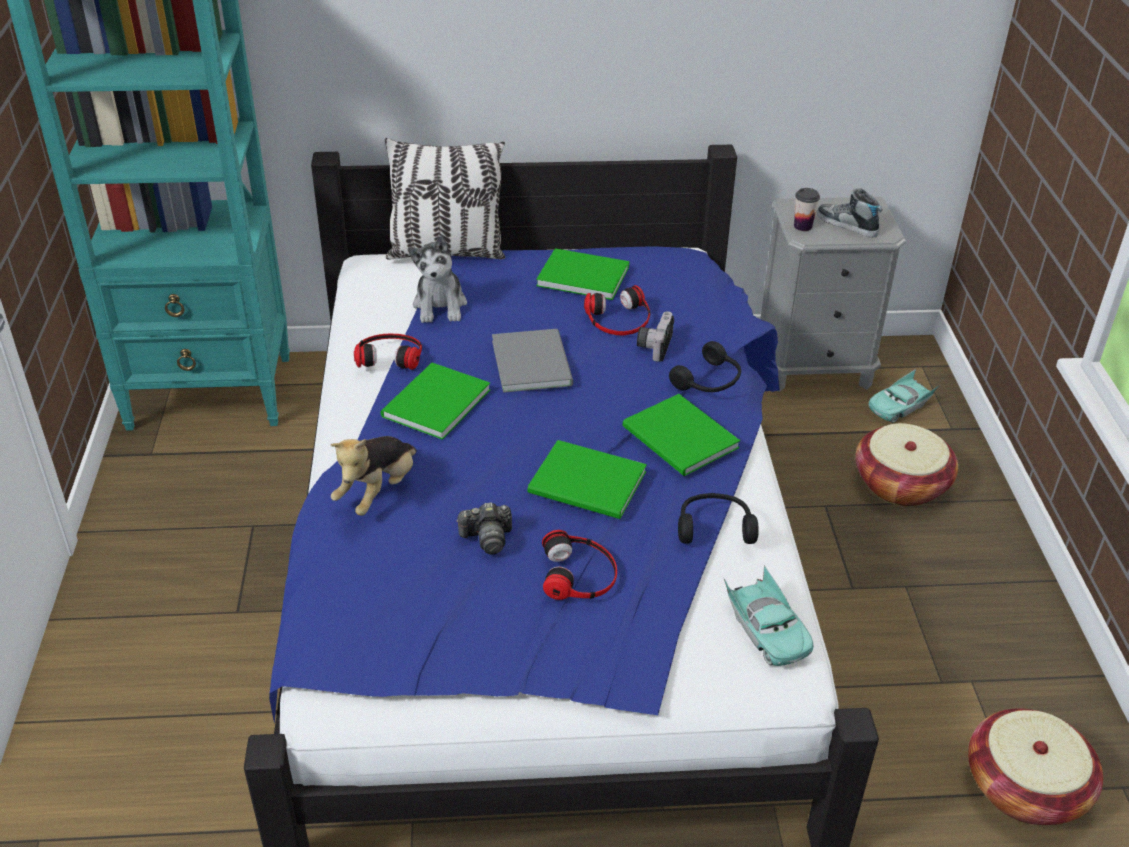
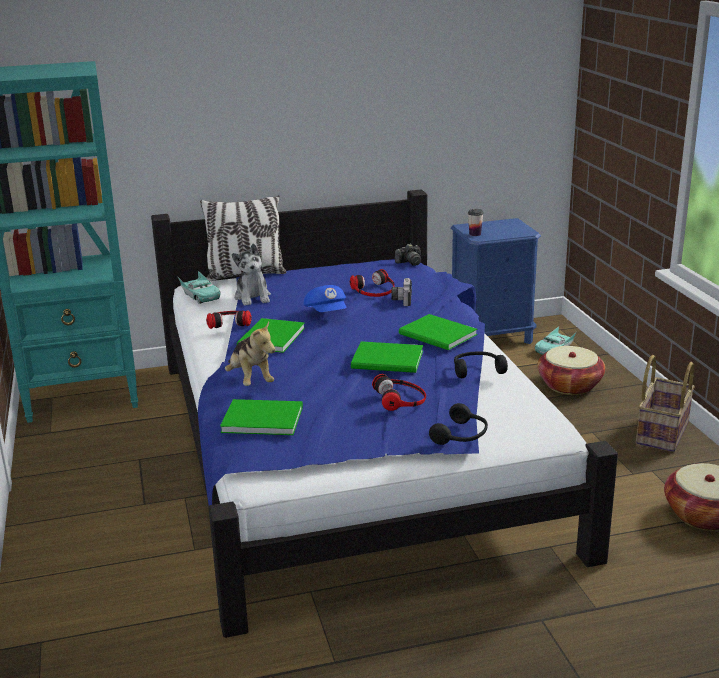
camera: 10 degrees left, 15 degrees down
plush toy [331,436,417,516] -> plush toy turned 45 degrees counterclockwise [225,322,275,386]
camera [456,502,512,554] -> camera moved to [395,244,421,266]
grey book [492,329,573,393] -> blue cap [304,285,347,312]
green book [536,248,629,300] -> green book moved to [220,399,303,435]
black headphones [669,341,741,392] -> black headphones moved to [429,403,488,445]
turquoise toy car [723,565,814,666] -> turquoise toy car moved to [177,271,221,304]
grey nightstand [760,197,906,392] -> blue nightstand [451,218,541,344]
shoe [817,189,883,238] -> none
none -> basket [636,355,695,452]

